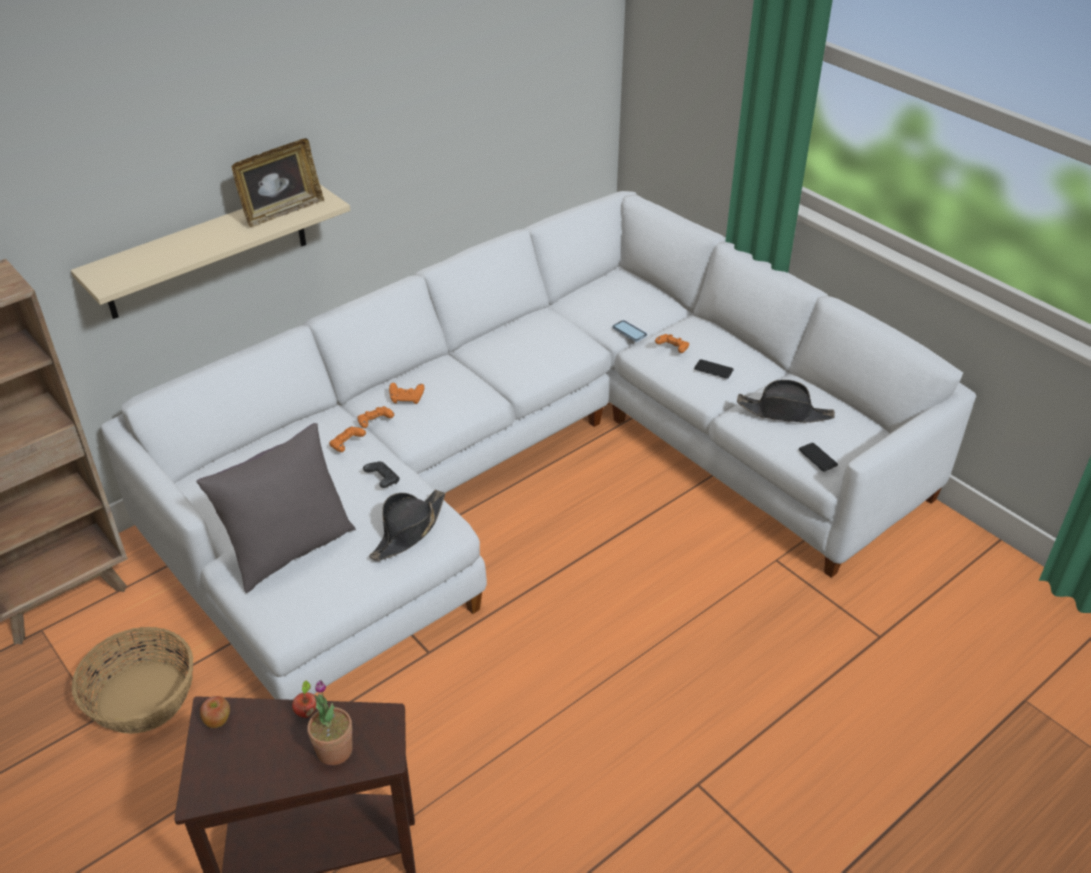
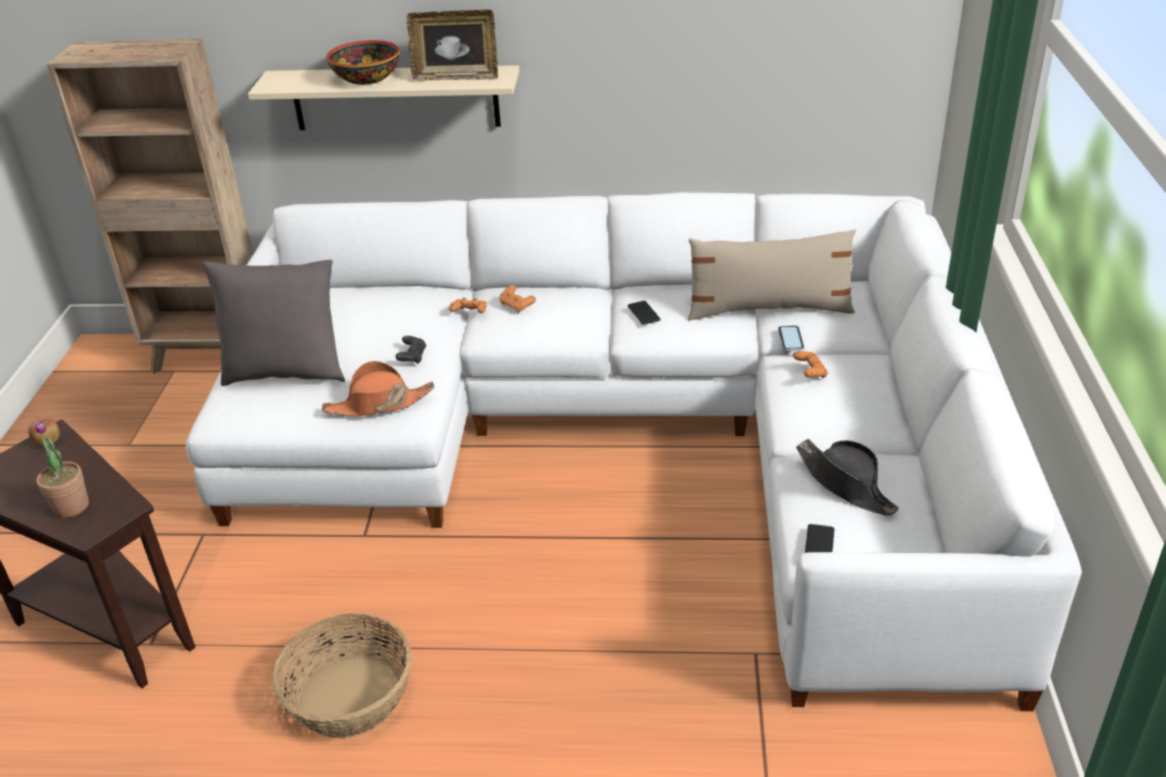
camera: 45 degrees right, 5 degrees down
basket [72,627,193,734] -> basket moved to [272,613,412,738]
apple [292,680,316,718] -> none
orange game controller [329,426,366,452] -> none
black hat [369,490,446,561] -> orange hat [322,361,434,417]
phone [694,359,734,379] -> phone moved to [628,301,661,325]
none -> bowl [326,40,400,85]
none -> beige pillow [688,229,856,321]

